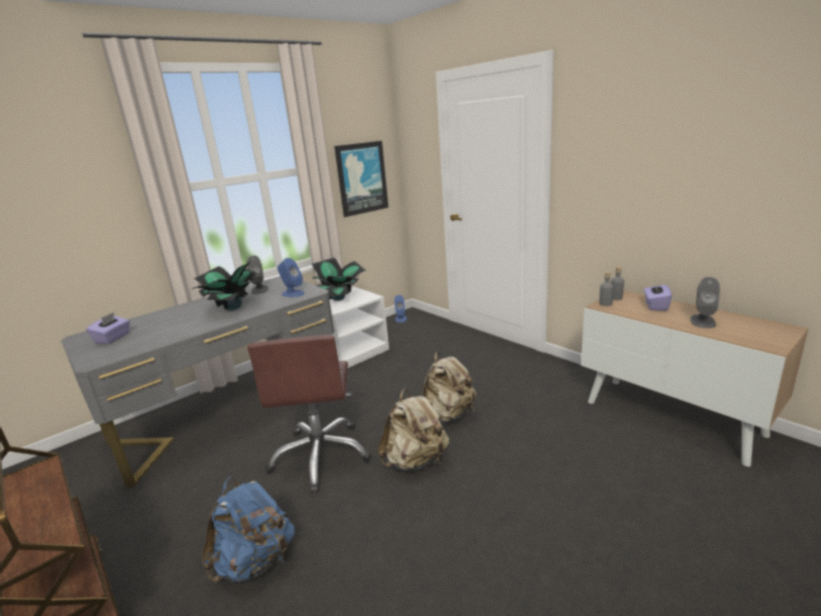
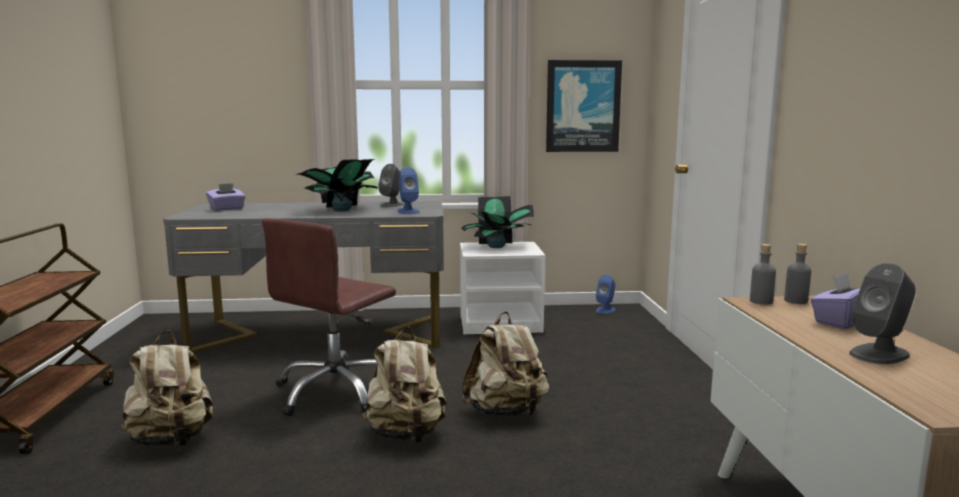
camera: 35 degrees right, 10 degrees down
blue backpack [202,477,295,584] -> beige backpack [121,330,213,447]

